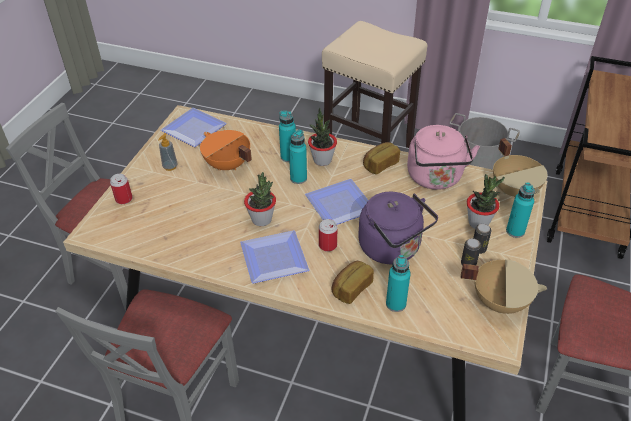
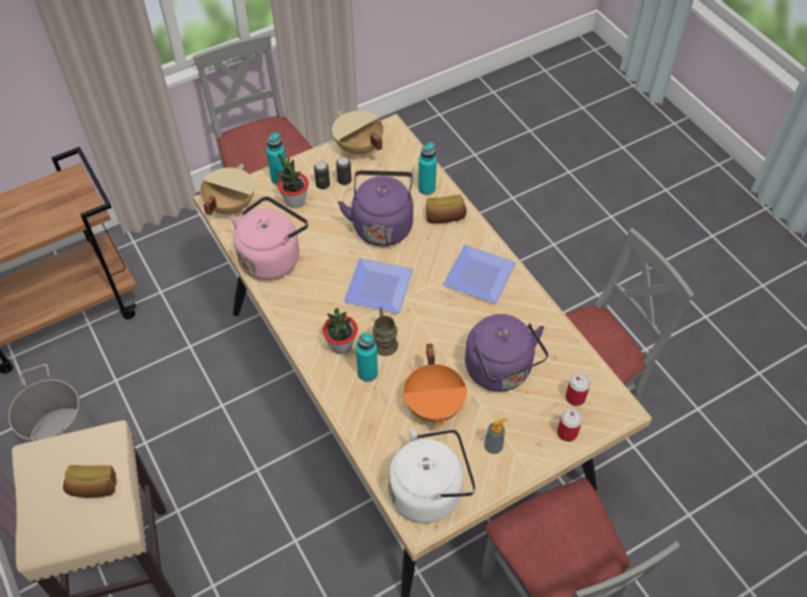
camera: 140 degrees left, 10 degrees up
plate [161,108,227,147] -> white kettle [388,426,476,523]
potted plant [244,172,276,226] -> none
turquoise bottle [289,130,307,184] -> brown mug [372,307,398,356]
can [319,219,337,252] -> can moved to [566,373,590,406]
bread [363,142,400,175] -> bread moved to [63,465,116,498]
none -> purple kettle [465,314,548,391]

